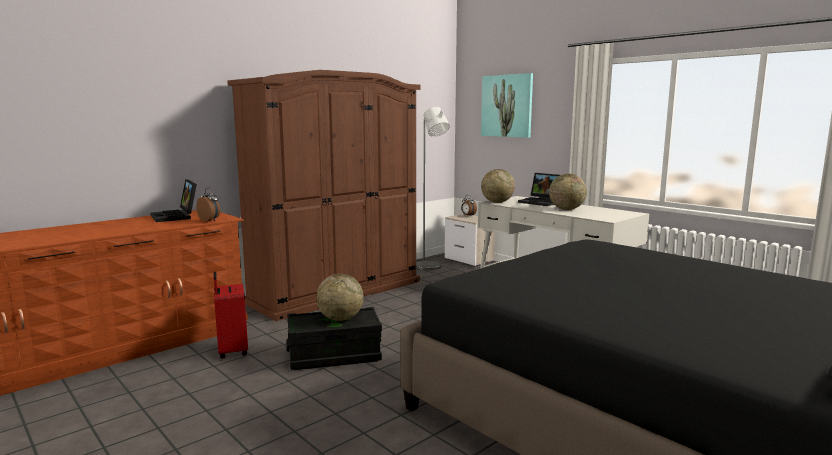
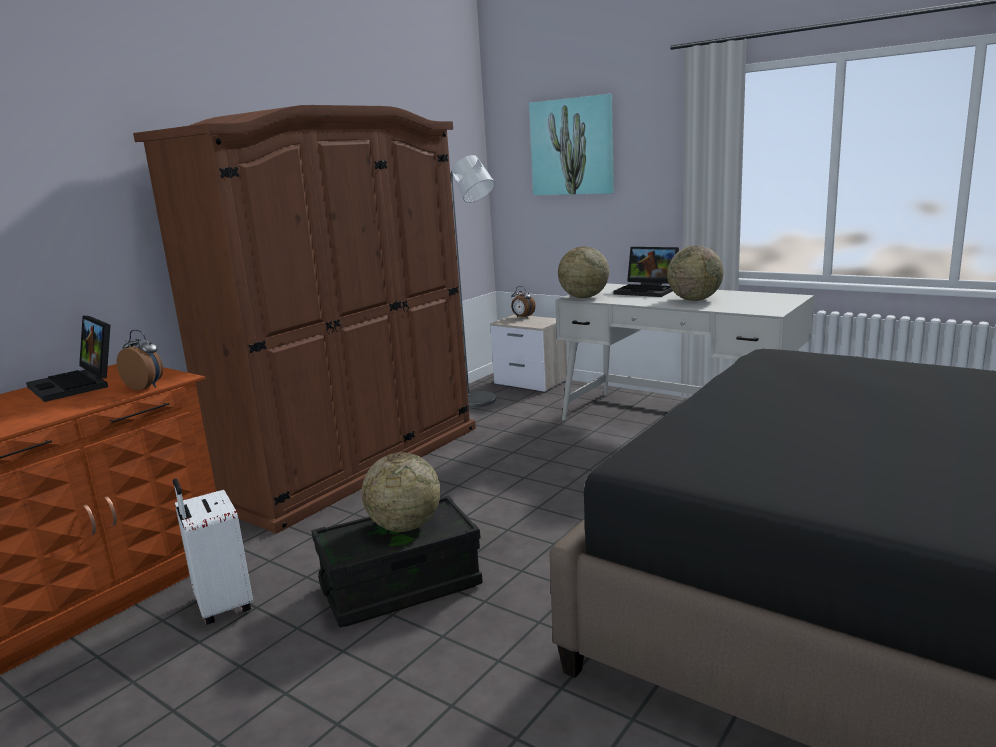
camera: 10 degrees left, 5 degrees up
red suitcase [214,272,248,359] -> white suitcase [173,478,253,625]

